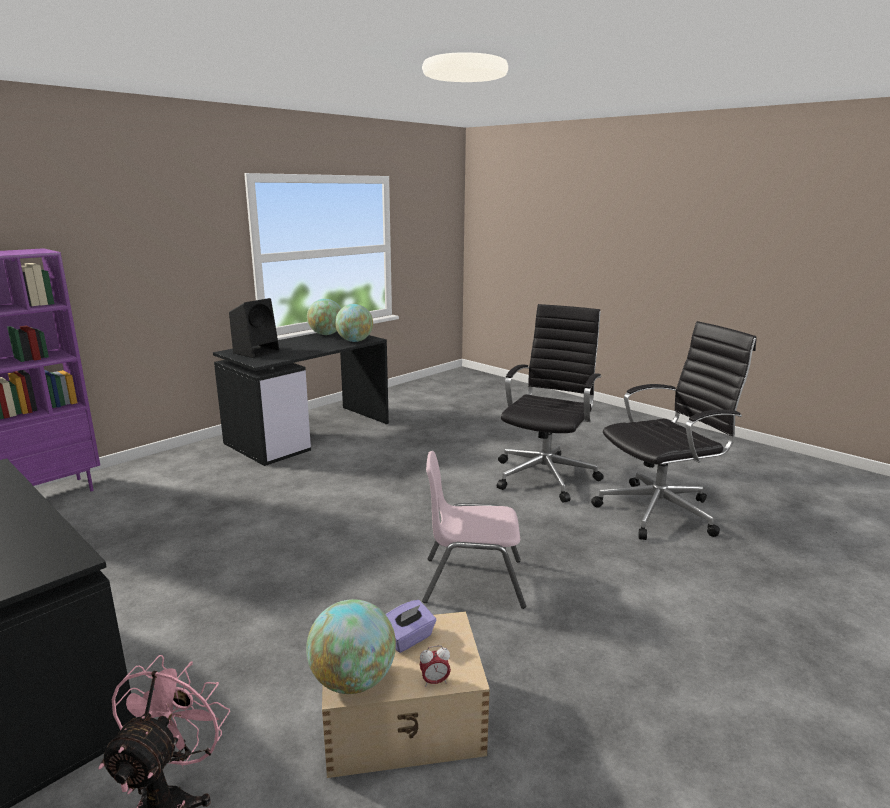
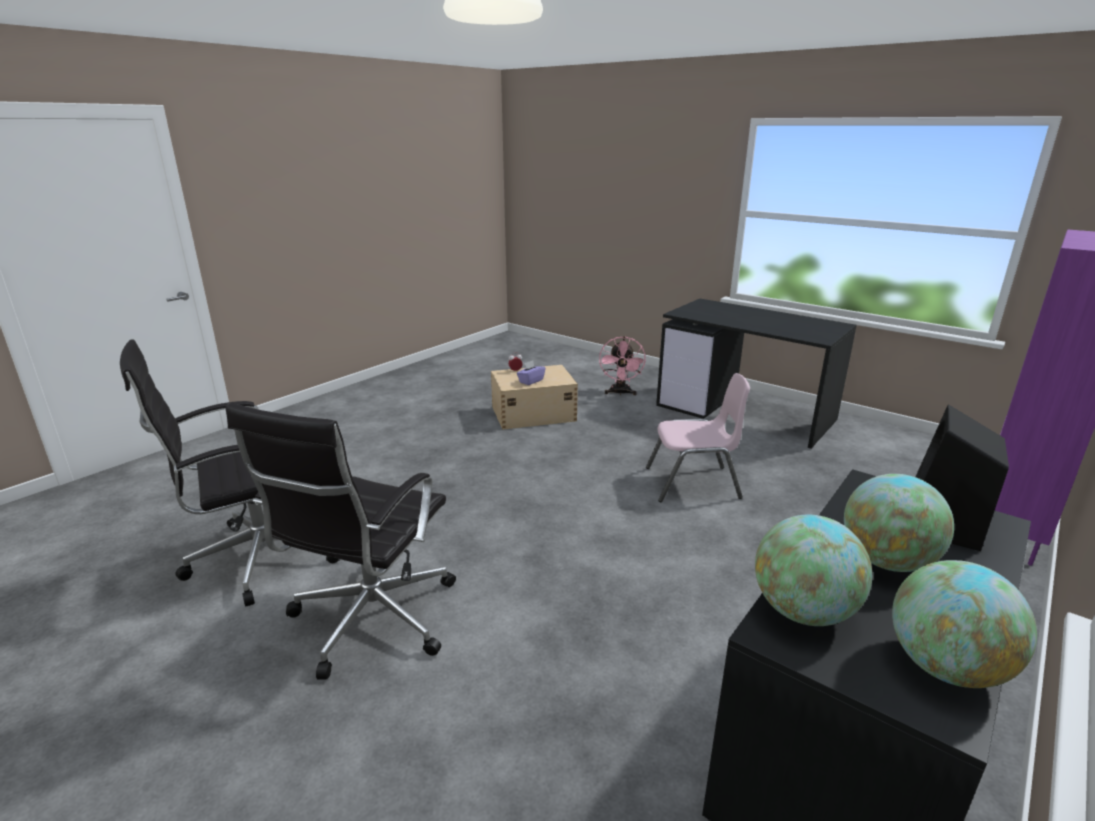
camera: 175 degrees right, 5 degrees up
globe [306,599,396,694] -> globe moved to [844,474,954,572]
pink chair [422,451,526,609] -> pink chair moved to [646,373,750,502]

